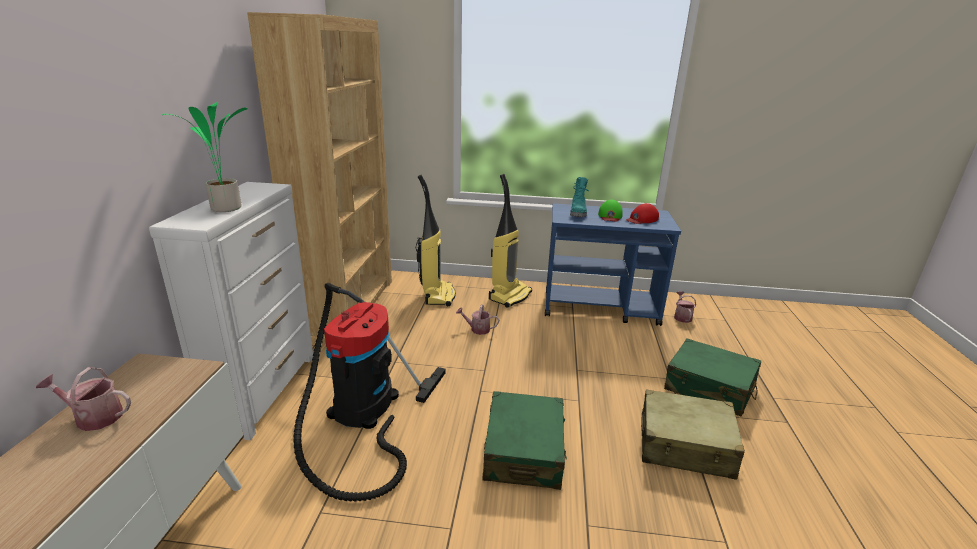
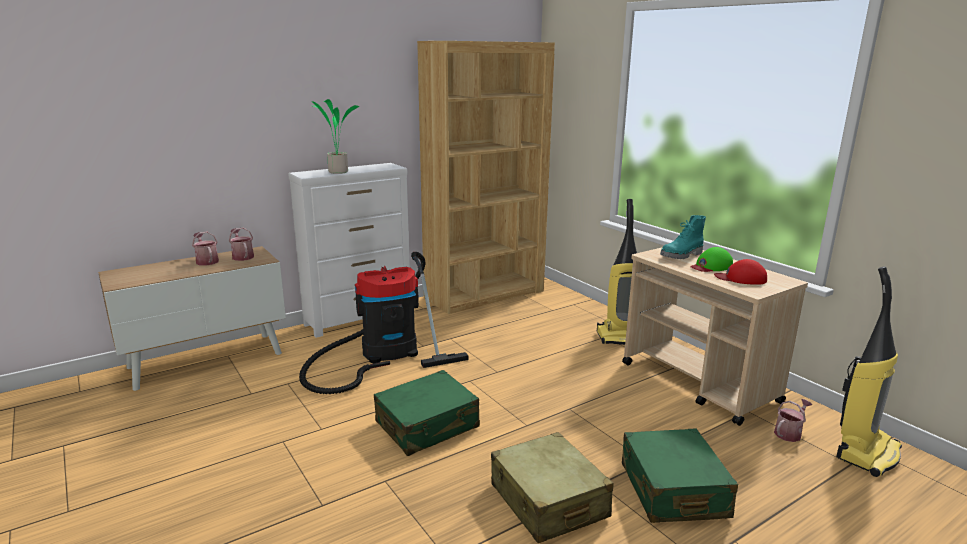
camera: 50 degrees right, 5 degrees down
vacuum cleaner [416,175,456,306] -> vacuum cleaner moved to [836,266,902,477]
watering can [456,304,500,335] -> watering can moved to [229,228,254,261]
blue cart [545,204,681,326] -> beige cart [622,247,808,426]

